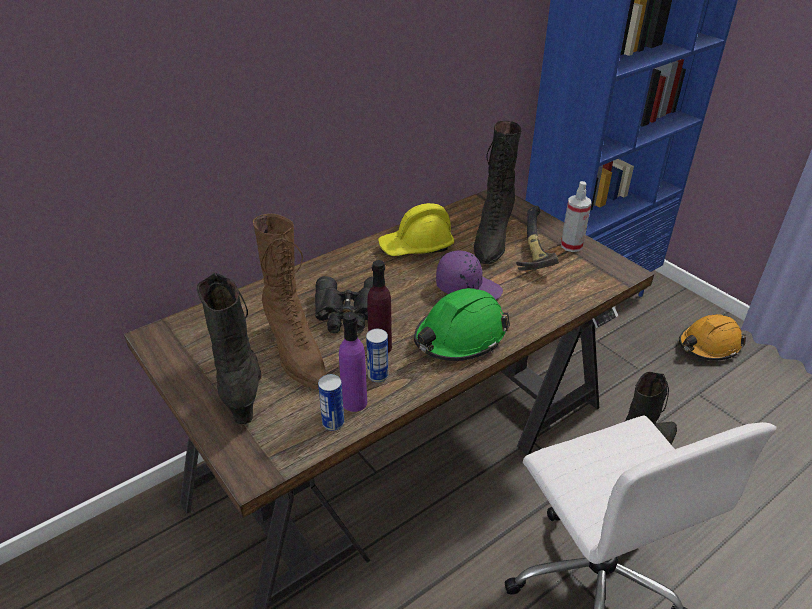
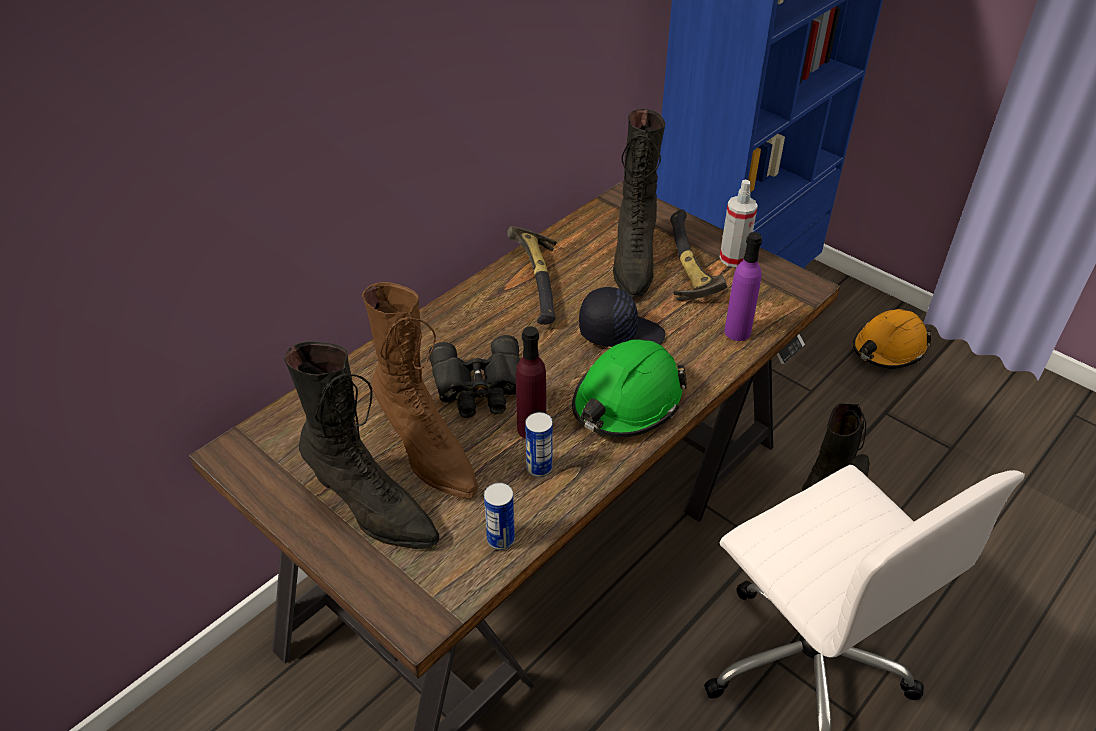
camera: 10 degrees left, 5 degrees up
black boot [197,272,262,424] -> black boot turned 150 degrees clockwise [284,341,439,549]
purple bottle [339,312,367,412] -> purple bottle moved to [724,232,762,341]
yellow hard hat [378,203,454,256] -> hammer [507,226,557,324]
purple cap [436,251,503,300] -> black cap [579,287,665,347]

